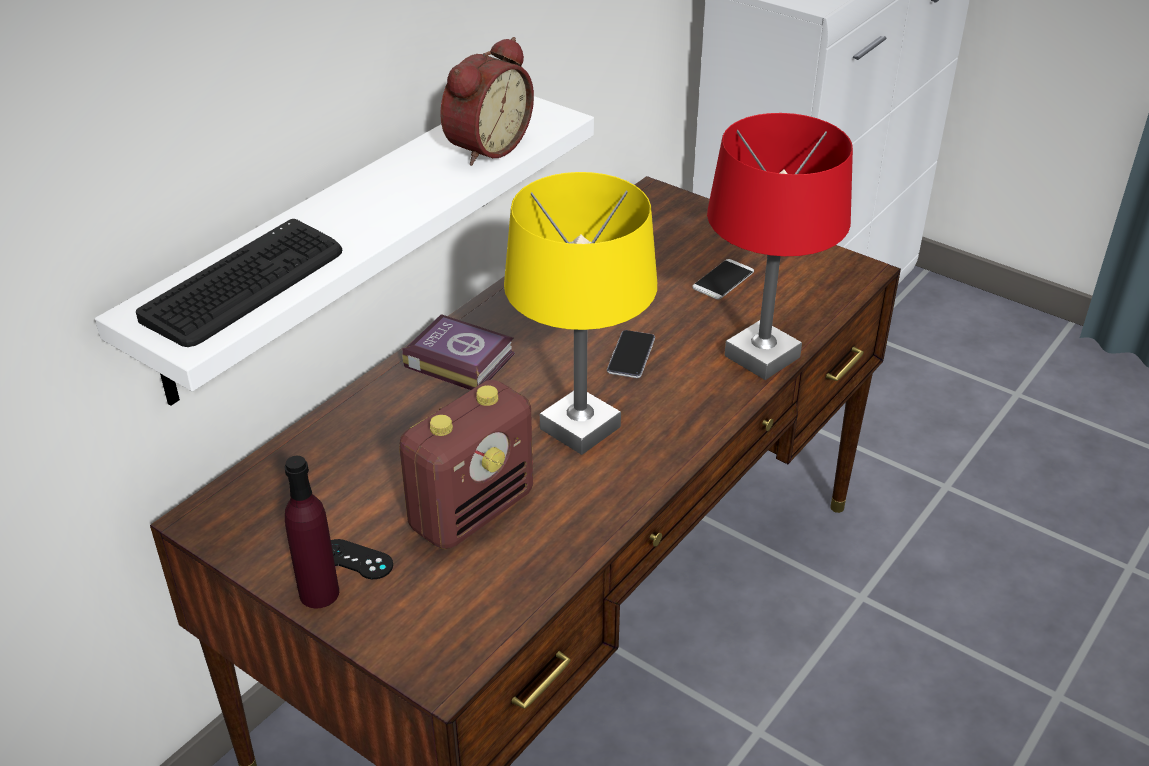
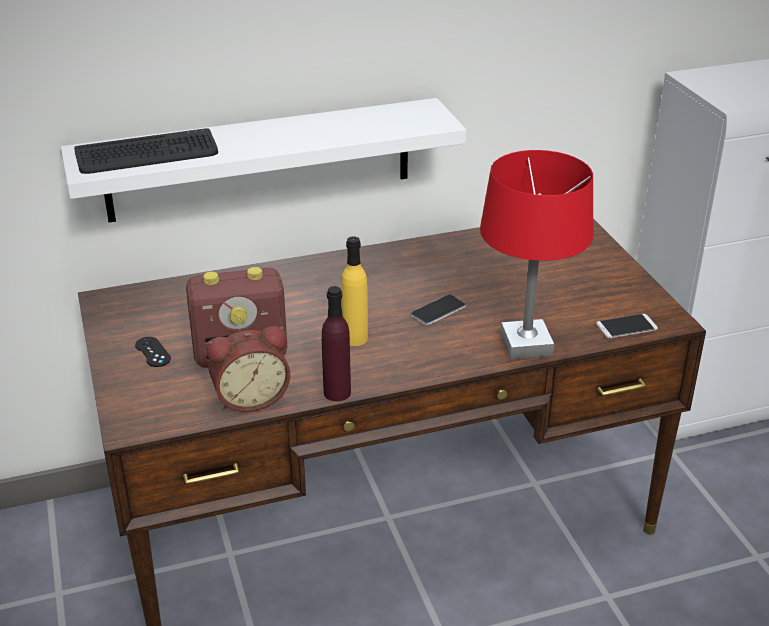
camera: 35 degrees right, 5 degrees down
purple bottle [284,455,339,608] -> purple bottle moved to [322,286,351,401]
book [402,314,515,390] -> none
alarm clock [440,37,534,166] -> alarm clock moved to [207,326,290,412]
yellow table lamp [504,172,657,455] -> yellow bottle [341,236,368,346]
phone [692,259,754,299] -> phone moved to [596,314,658,338]

